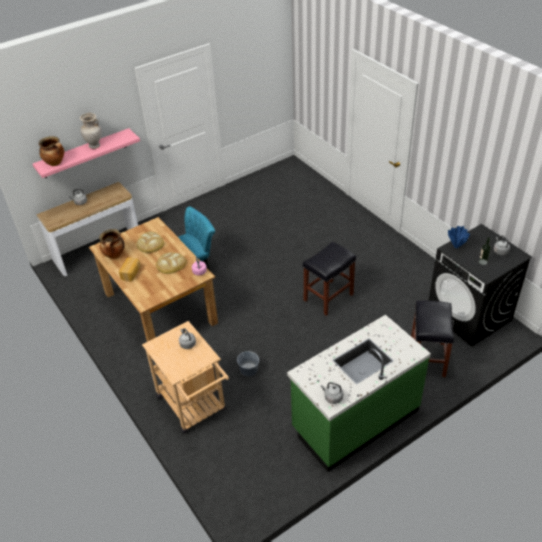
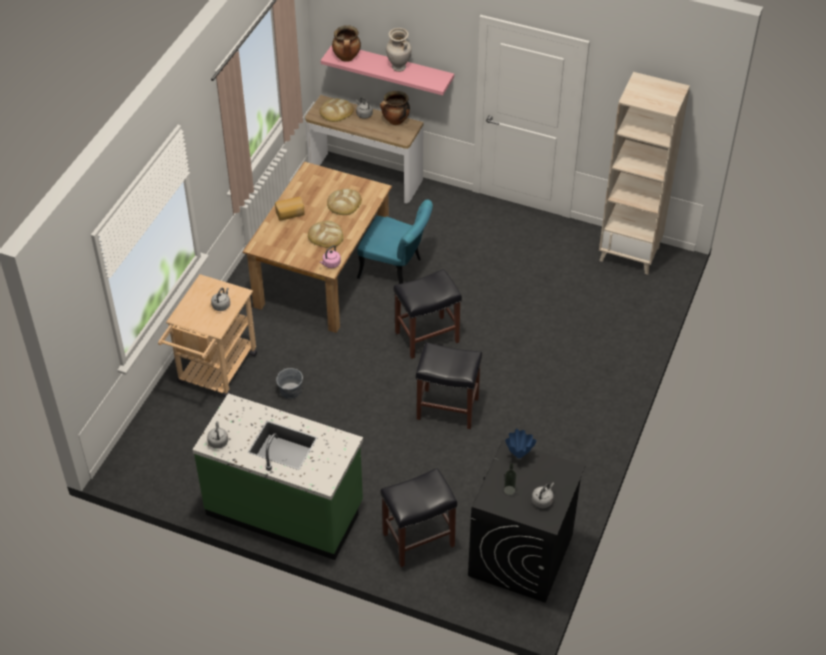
camera: 55 degrees right, 5 degrees up
cooking pot [99,229,125,259] -> cooking pot moved to [380,91,410,125]
none -> bread [320,98,354,122]
none -> black stool [394,269,462,359]
none -> beige bookcase [599,72,690,275]

